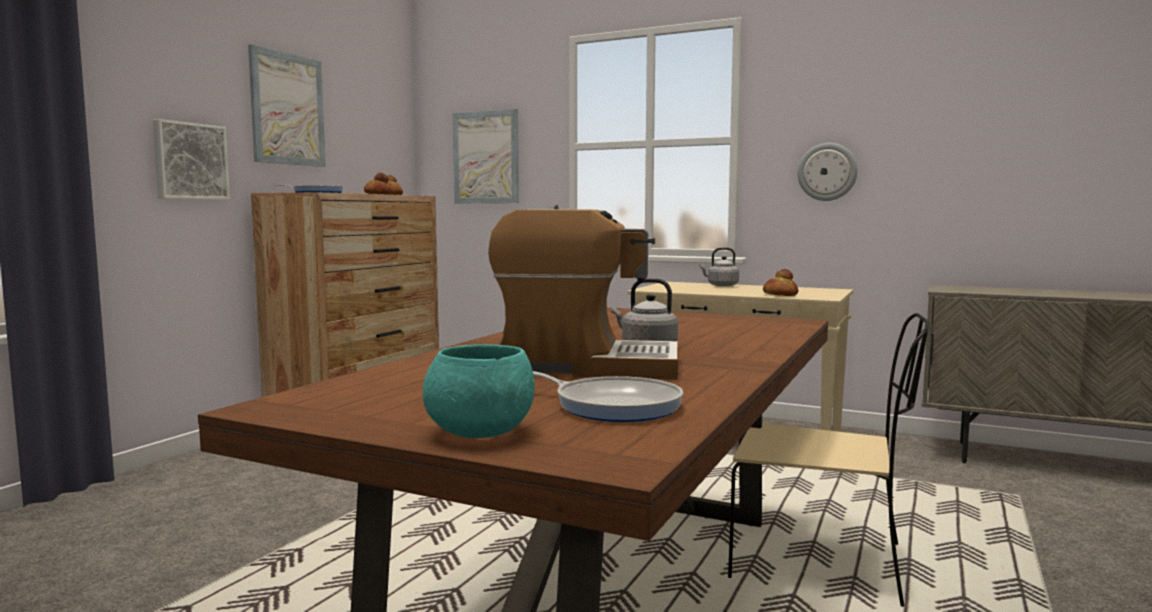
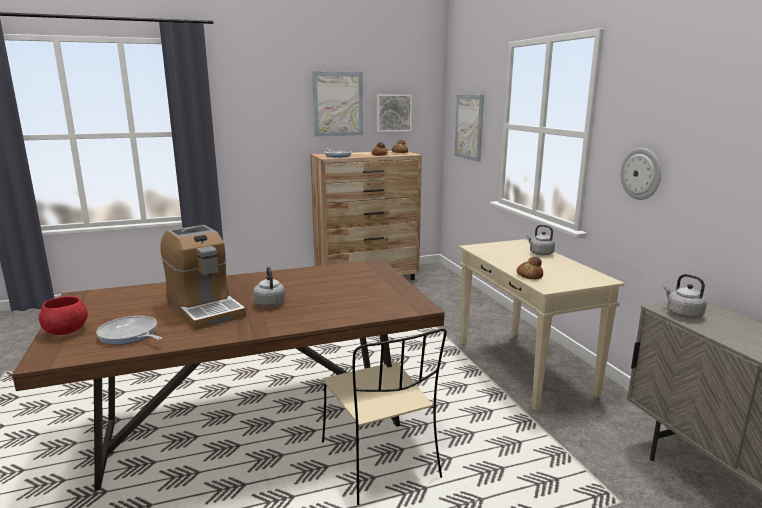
camera: 45 degrees right, 10 degrees up
picture [153,119,230,200] -> picture moved to [377,95,412,132]
turquoise bowl [423,344,535,438] -> red bowl [39,296,88,335]
frying pan [533,371,683,422] -> frying pan turned 135 degrees clockwise [96,316,163,345]
none -> grey kettle [664,274,707,318]

